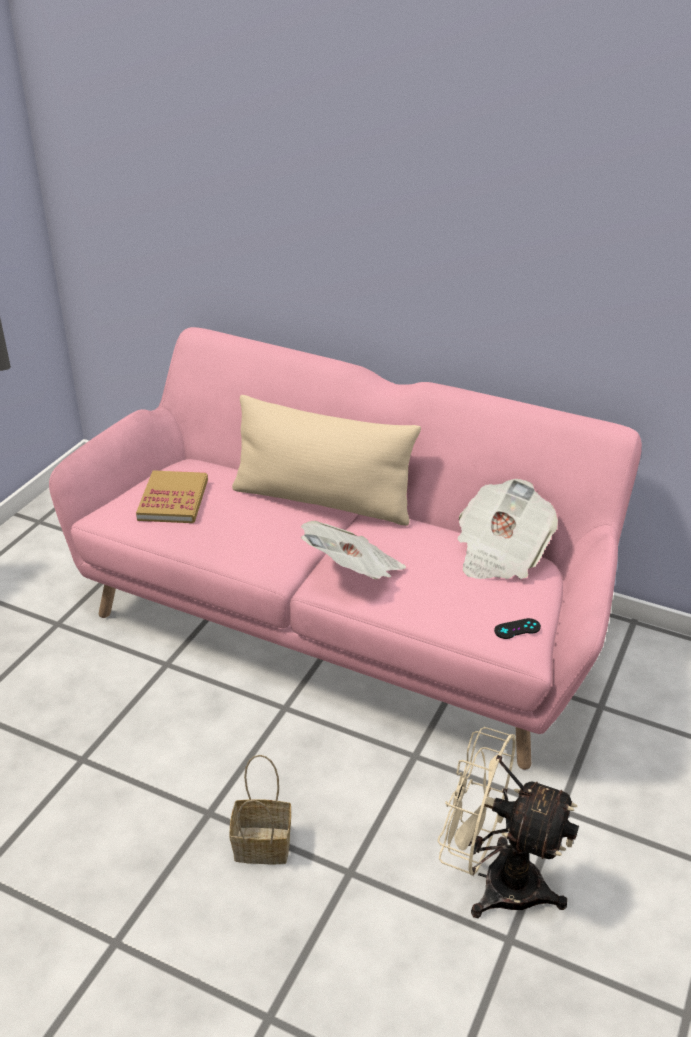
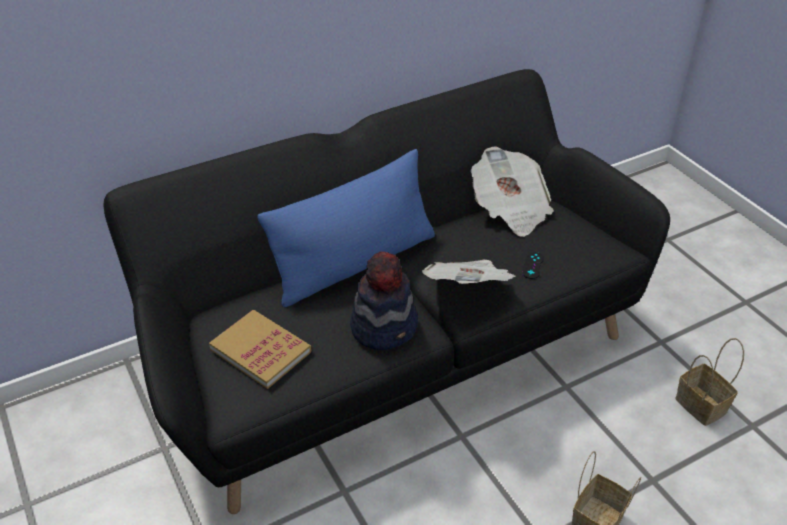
camera: 55 degrees left, 5 degrees up
pink sofa [49,327,642,770] -> black sofa [103,69,670,514]
beige pillow [232,395,421,526] -> blue pillow [257,149,435,307]
beige fan [438,727,579,918] -> basket [675,338,744,426]
black game controller [494,618,541,639] -> black game controller moved to [522,252,544,279]
none -> hat [350,251,418,350]

